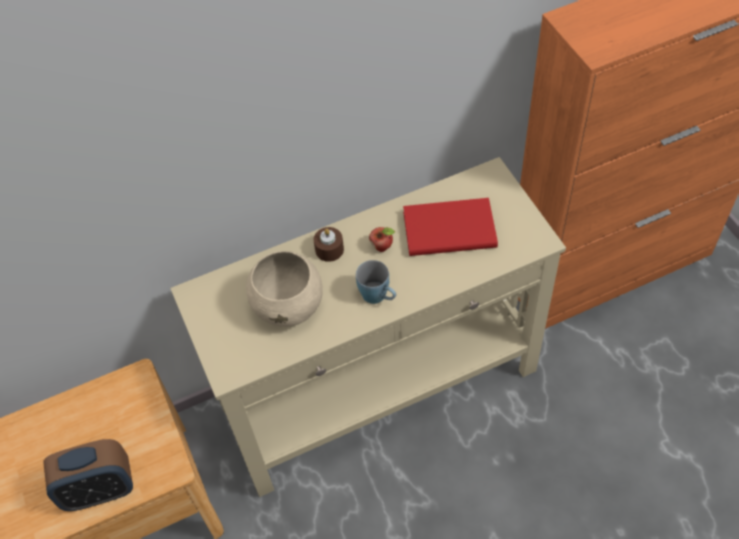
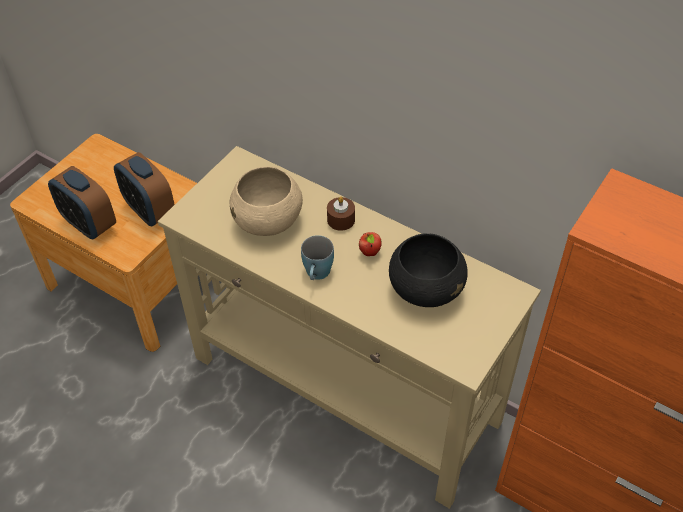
camera: 55 degrees right, 5 degrees down
red book [403,198,498,256] -> black bowl [389,233,468,307]
none -> alarm clock [114,152,175,227]

